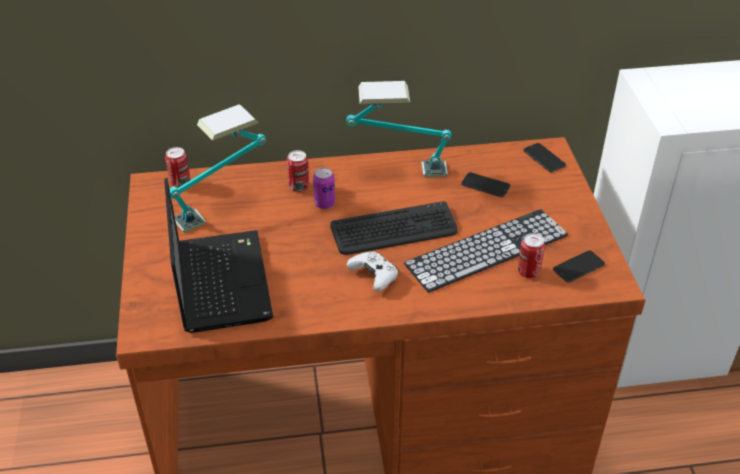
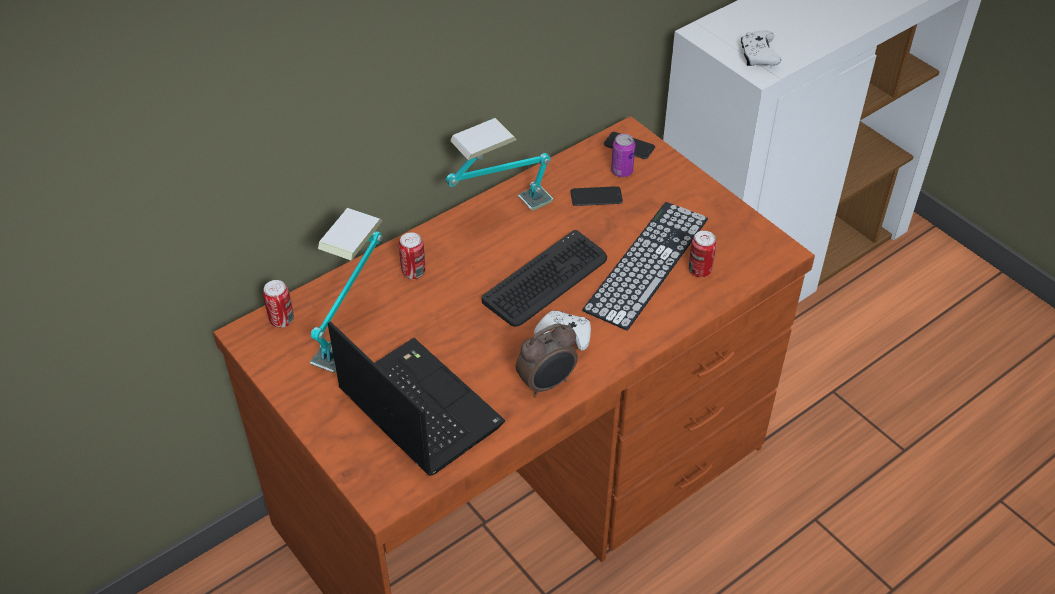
camera: 30 degrees left, 5 degrees up
can [313,167,335,209] -> can moved to [611,134,635,177]
phone [553,250,605,283] -> none
none -> alarm clock [516,323,578,397]
none -> white game controller [741,30,781,66]

